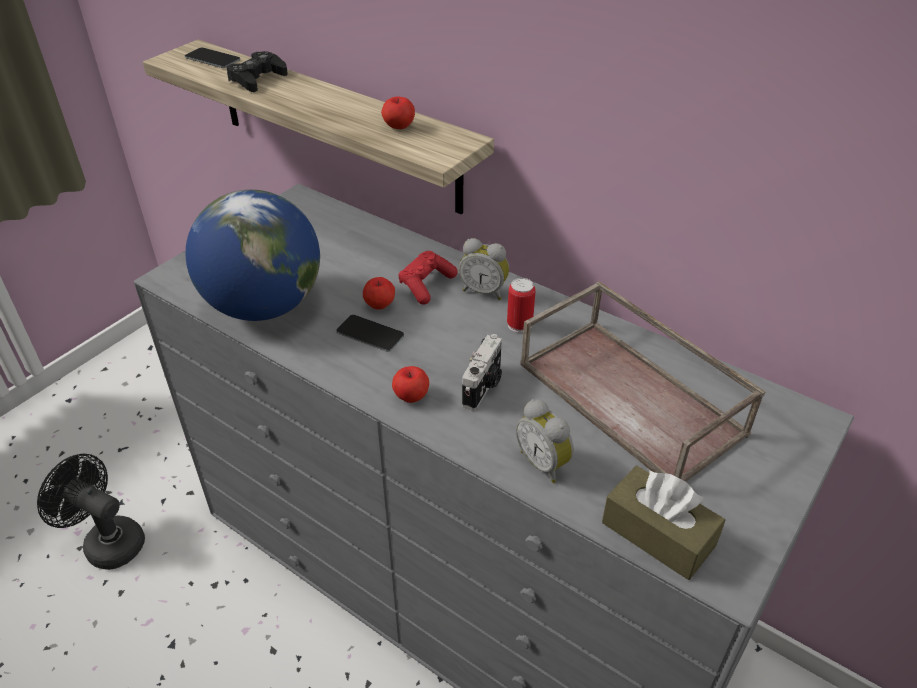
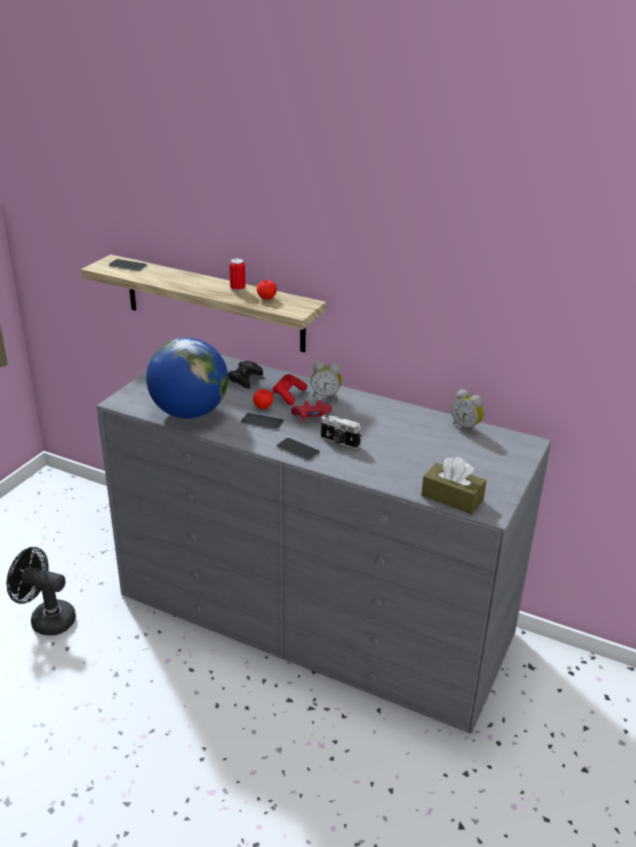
camera: 10 degrees left, 10 degrees down
black game controller [226,51,288,92] -> black game controller moved to [228,361,263,389]
apple [392,366,429,403] -> phone [277,438,320,461]
camera [462,334,502,411] -> camera turned 105 degrees clockwise [321,414,362,449]
can [507,278,535,333] -> can moved to [229,258,246,292]
alarm clock [516,399,574,483] -> alarm clock moved to [452,389,484,434]
brown tray [520,281,765,482] -> none
none -> red game controller [291,400,332,421]

